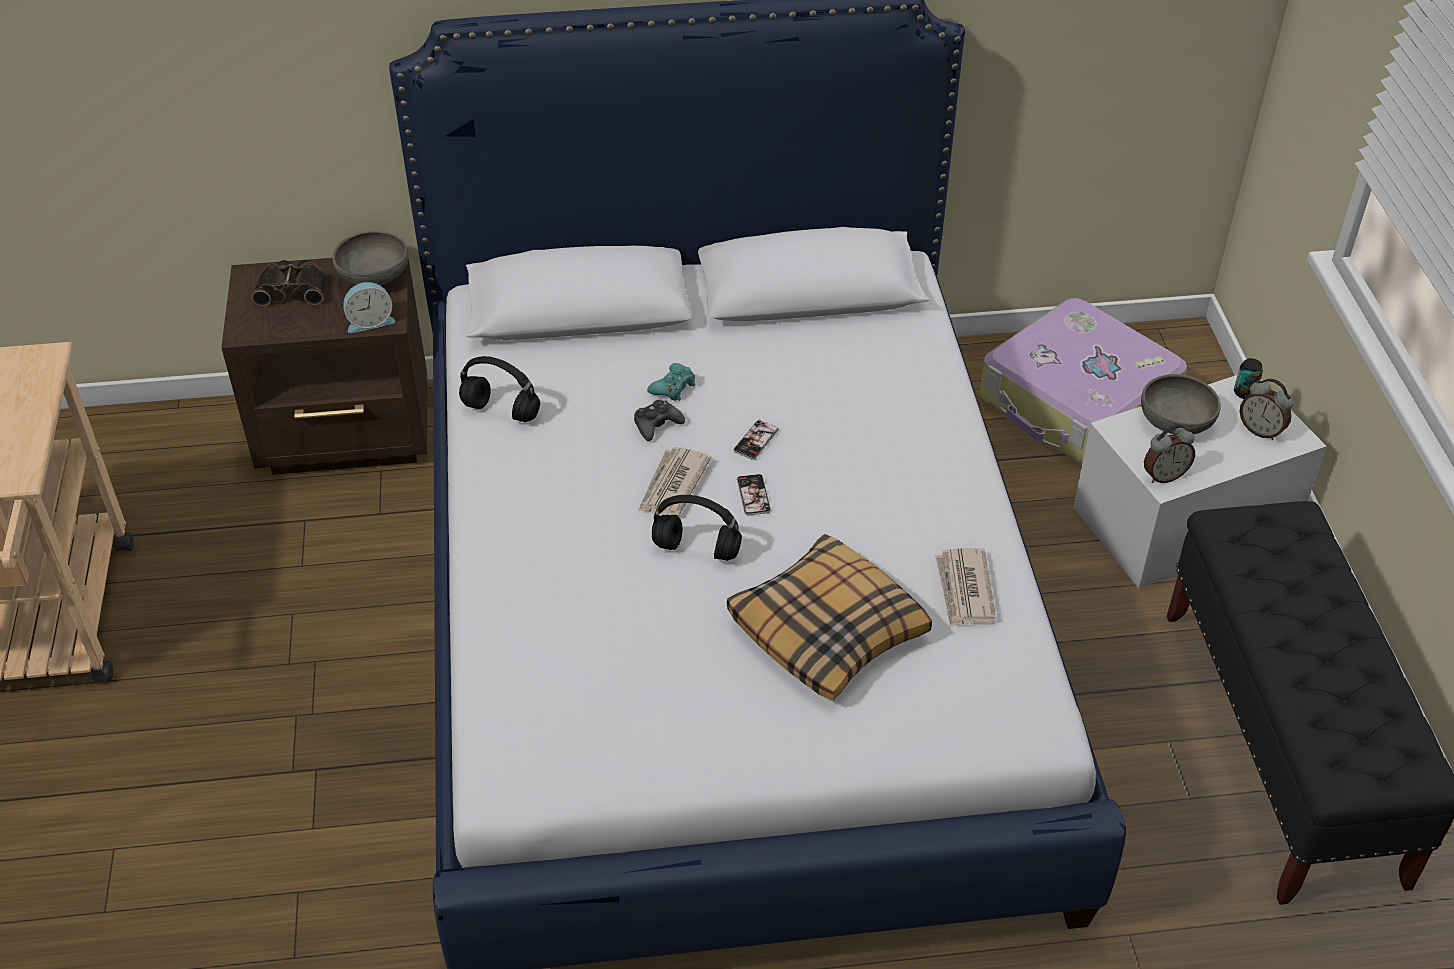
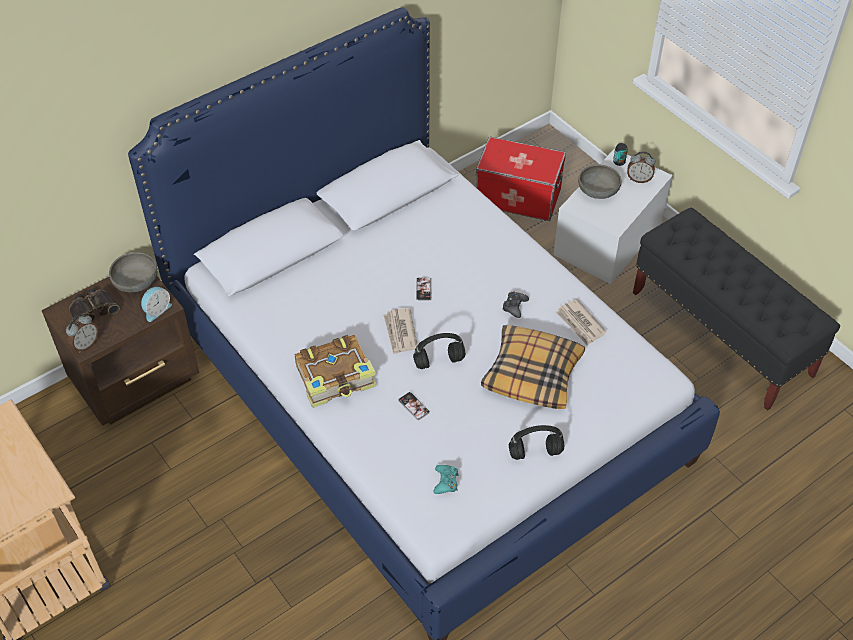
camera: 30 degrees left, 5 degrees up
black headphones [459,356,540,422] -> black headphones moved to [509,425,564,460]
black game controller [634,399,685,441] -> black game controller moved to [502,291,529,318]
turquoise game controller [647,363,696,401] -> turquoise game controller moved to [434,465,459,494]
phone [737,474,771,515] -> phone moved to [398,392,430,420]
suitcase [980,298,1187,465] -> storage box [476,137,566,221]
alarm clock [1144,424,1195,483] -> alarm clock moved to [66,314,99,352]
none -> book [295,335,376,408]

